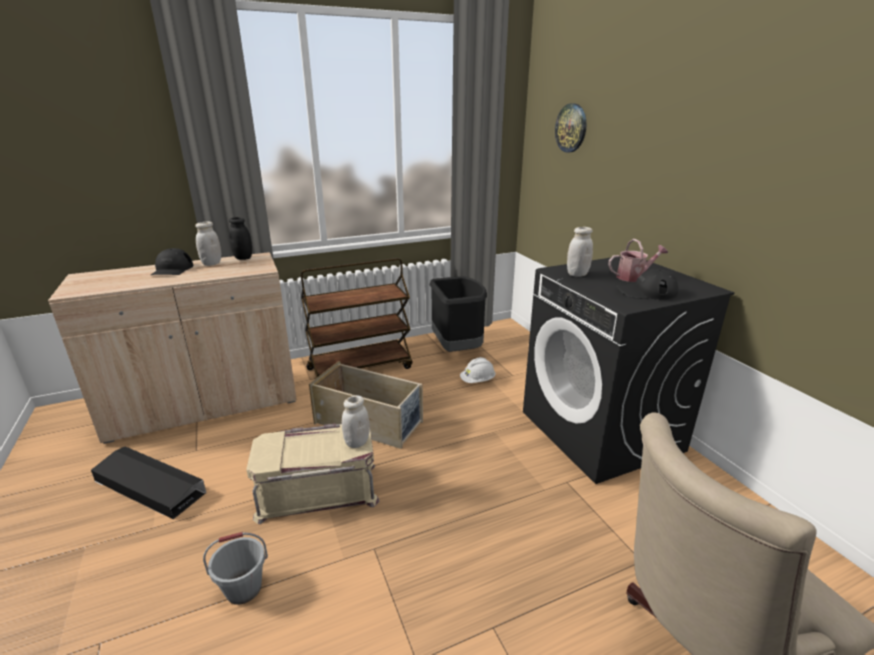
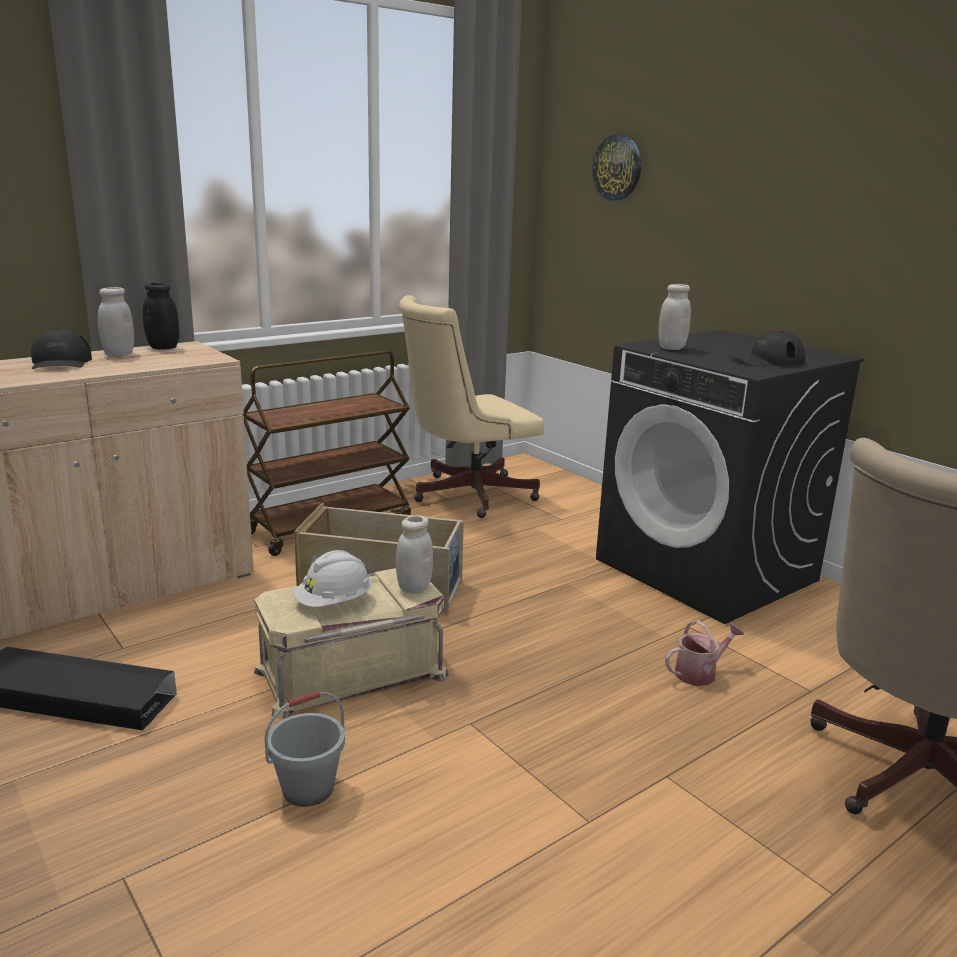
camera: 15 degrees left, 5 degrees down
black trash can [429,277,487,352] -> beige office chair [399,295,544,518]
white hard hat [460,357,496,383] -> white hard hat moved to [293,550,372,607]
watering can [608,239,668,282] -> watering can moved to [665,620,744,686]

